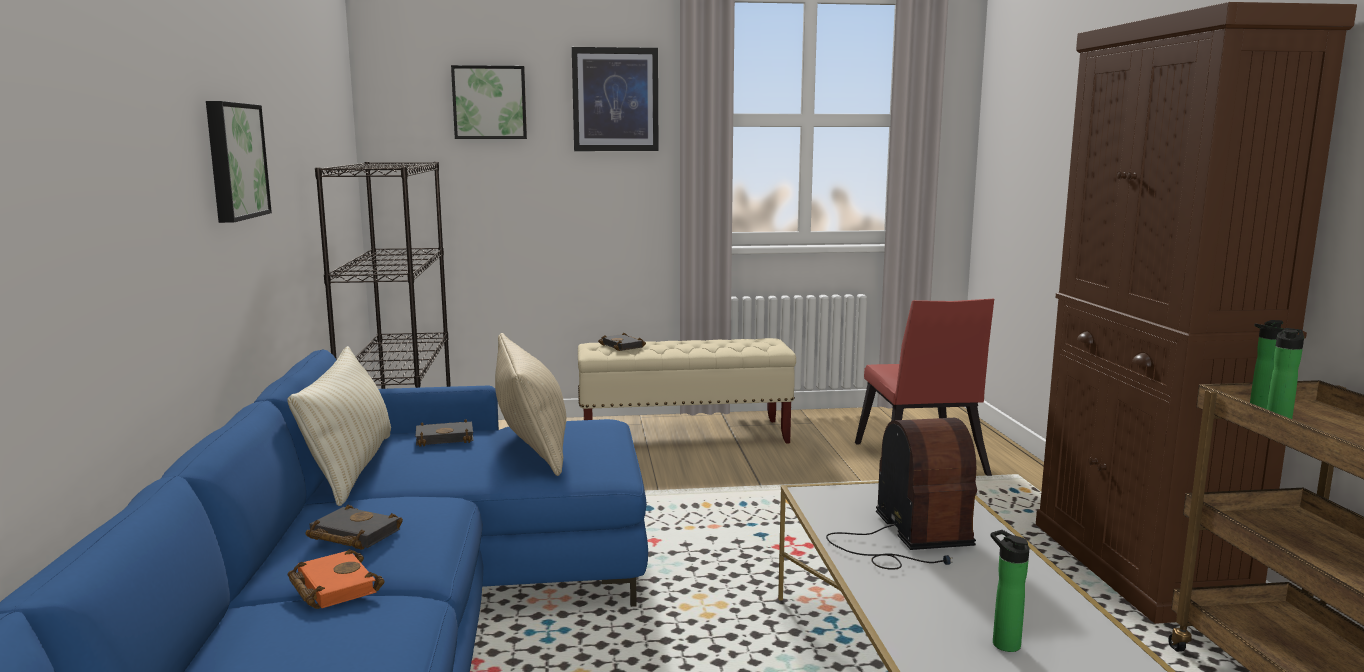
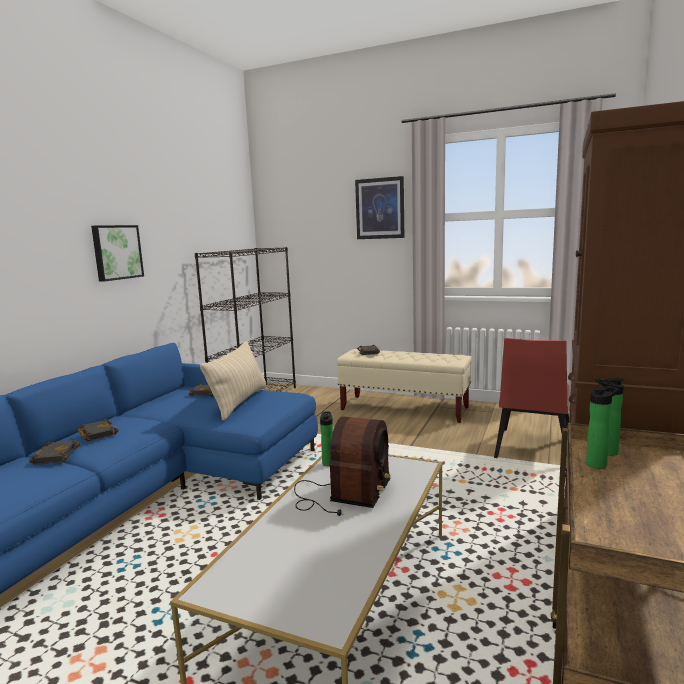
camera: 30 degrees right, 0 degrees up
beige pillow [288,346,391,506] -> none
orange book [288,549,385,609] -> black book [29,440,80,465]
picture [451,65,527,139] -> none
bottle [991,530,1029,652] -> bottle moved to [320,411,333,466]

